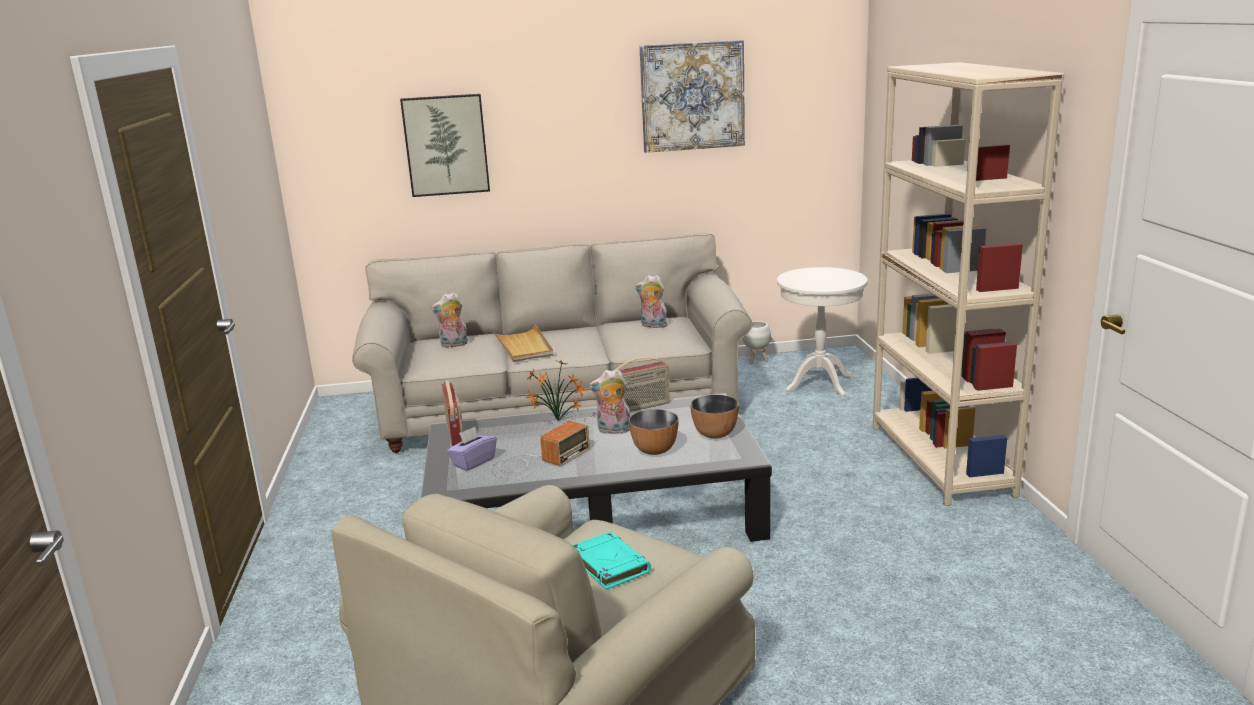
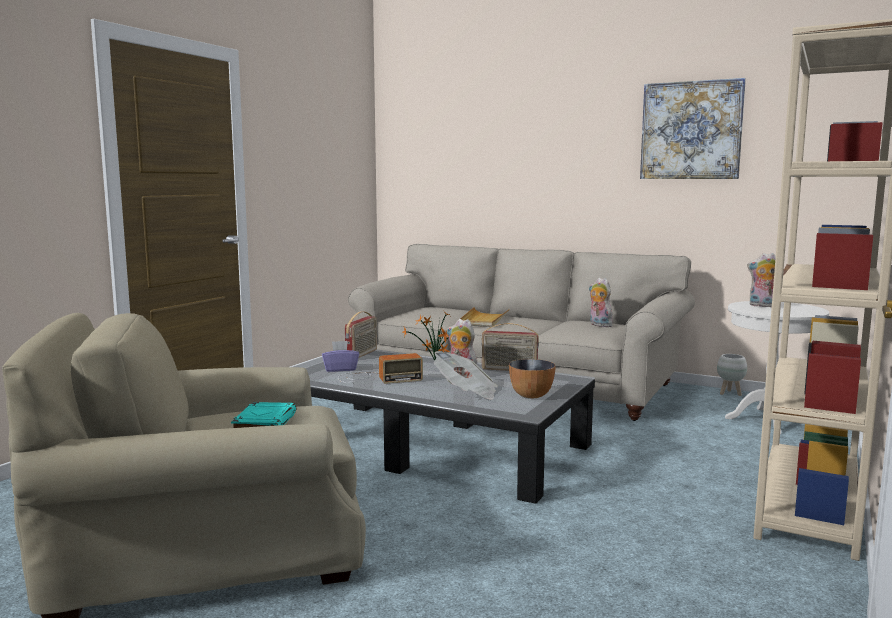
camera: 35 degrees right, 10 degrees down
picture [400,94,490,197] -> none
plush toy [431,292,468,348] -> plush toy moved to [747,253,776,307]
bowl [629,409,679,455] -> newspaper [434,351,498,400]

